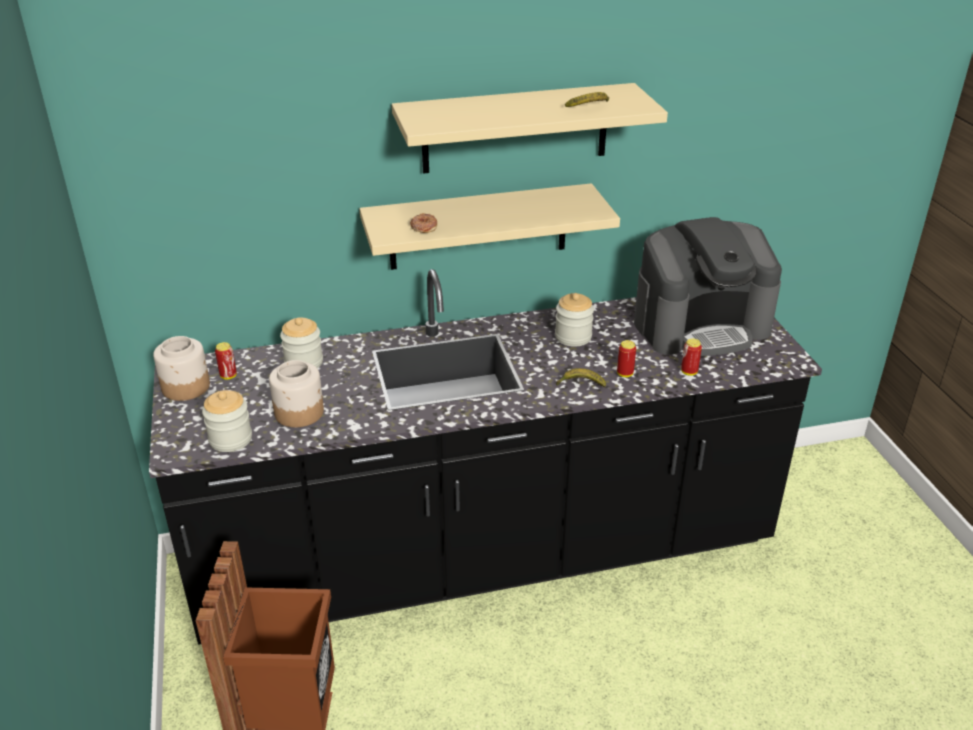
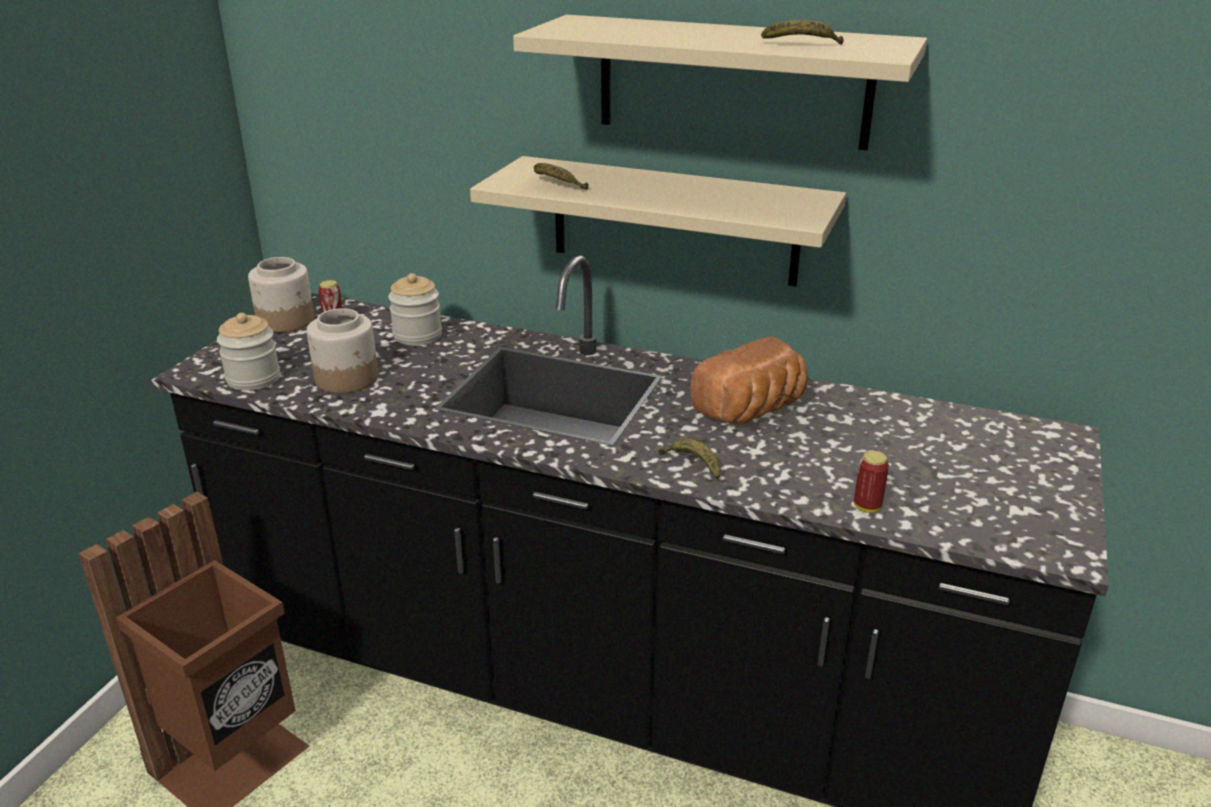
camera: 35 degrees right, 5 degrees down
donut [410,213,437,233] -> banana [534,163,589,190]
jar [555,293,594,347] -> bread [690,336,808,425]
can [617,340,636,377] -> none
coffee machine [634,217,782,356] -> none

